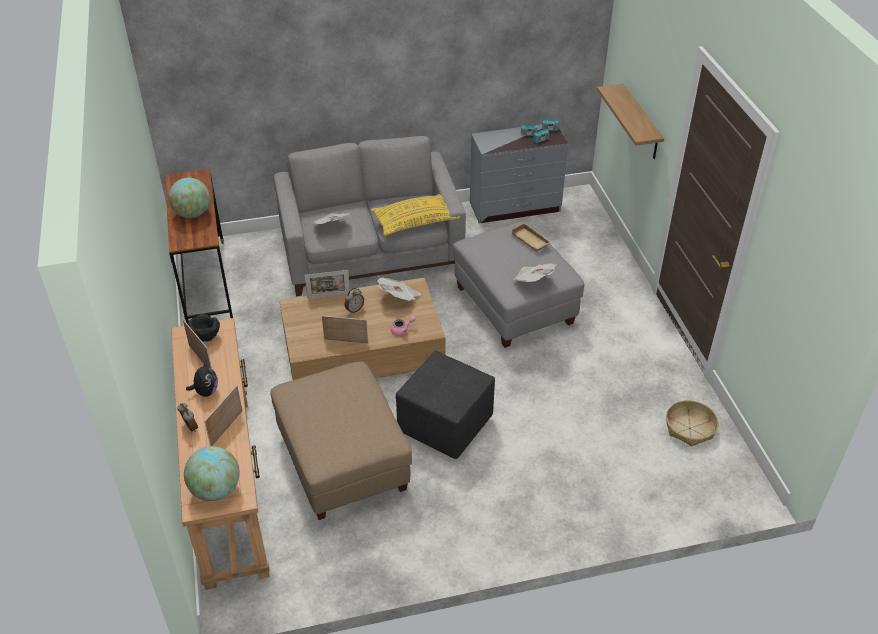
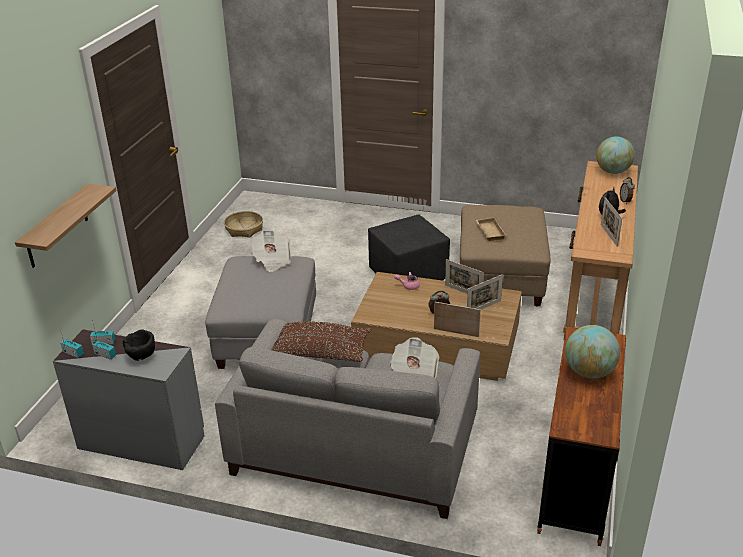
camera: 150 degrees left, 10 degrees down
black bowl [188,314,220,341] -> black bowl moved to [123,329,155,361]
picture frame [204,385,243,446] -> picture frame moved to [467,274,503,310]
yellow pillow [371,194,460,236] -> brown pillow [272,321,371,362]
newspaper [377,277,421,301] -> none
beige tray [510,222,552,252] -> beige tray moved to [476,217,507,241]

